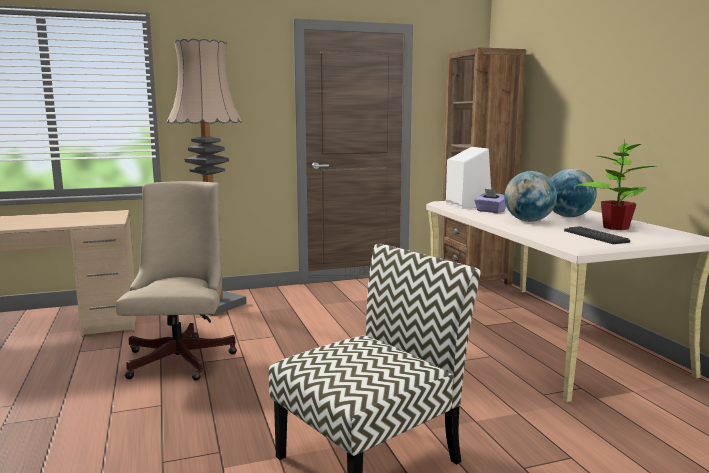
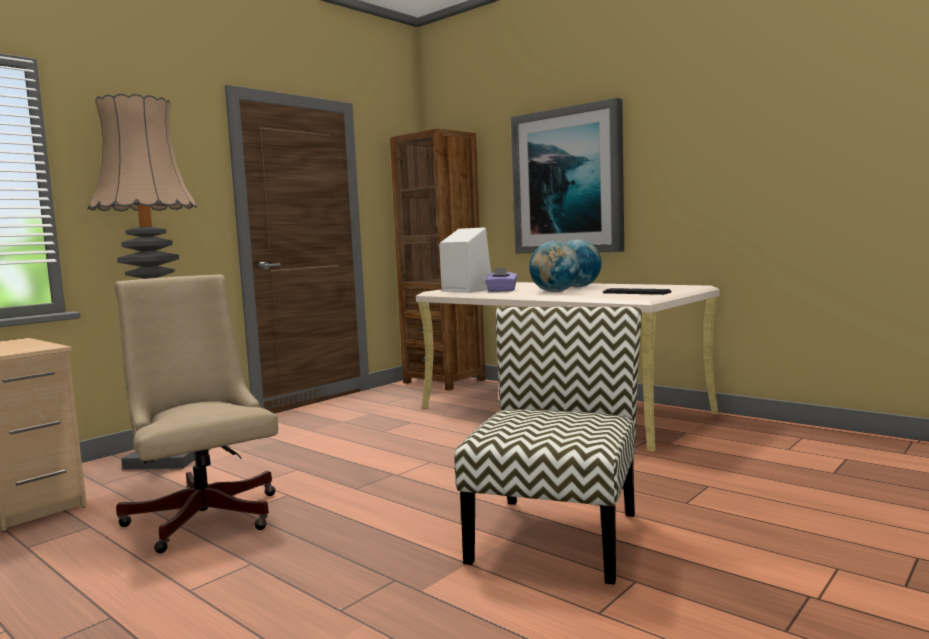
camera: 30 degrees left, 5 degrees down
potted plant [576,139,656,230] -> none
none -> picture [511,98,624,254]

